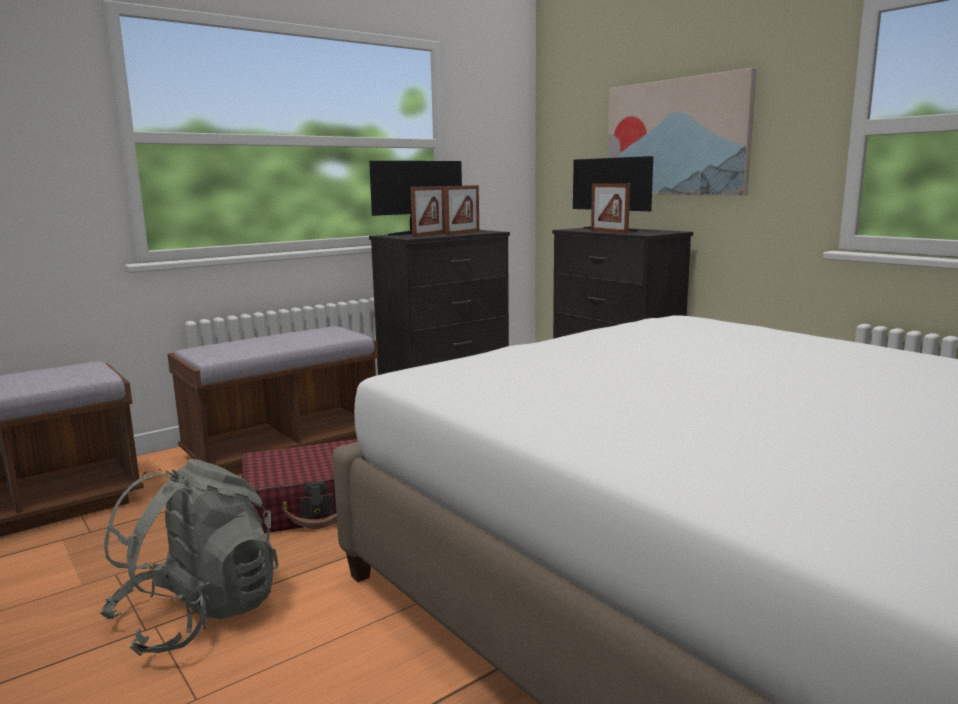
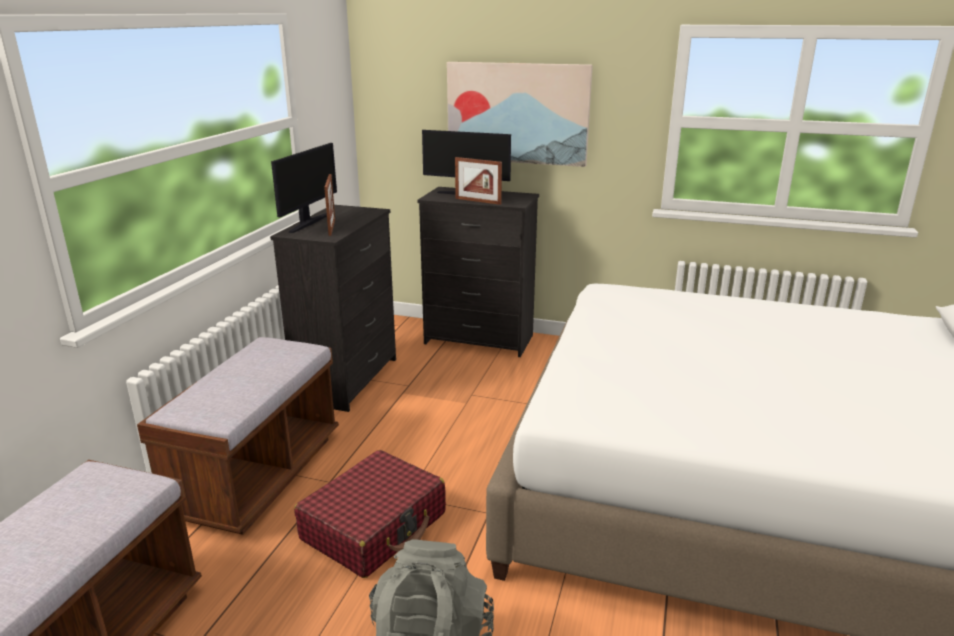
camera: 35 degrees left, 10 degrees up
picture frame [444,185,479,236] -> none

